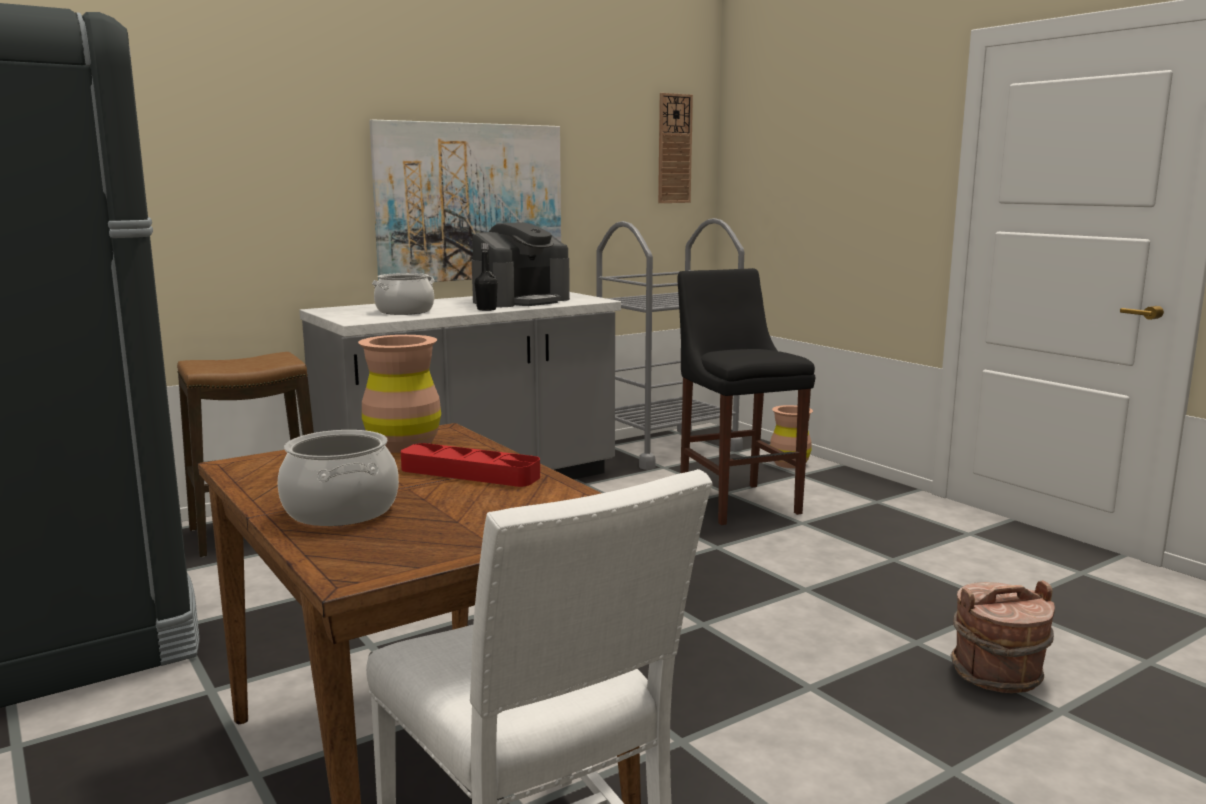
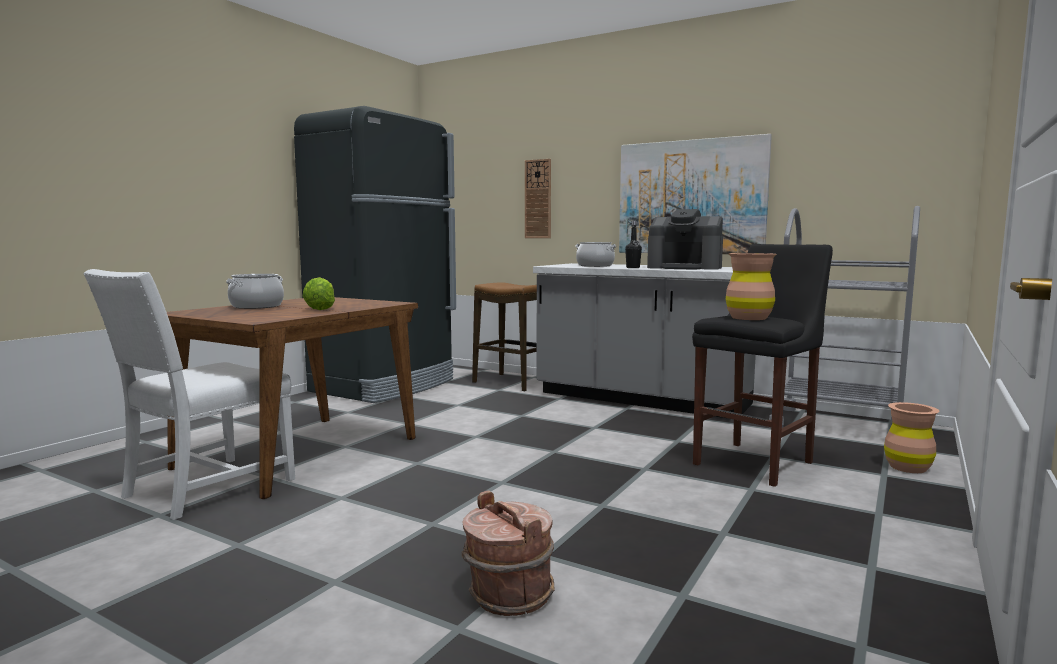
camera: 65 degrees right, 5 degrees down
brown vase [358,335,441,453] -> brown vase moved to [726,253,777,320]
red tray [401,443,540,487] -> lettuce [303,277,335,310]
wall clock [658,93,693,203] -> wall clock moved to [525,159,551,238]

